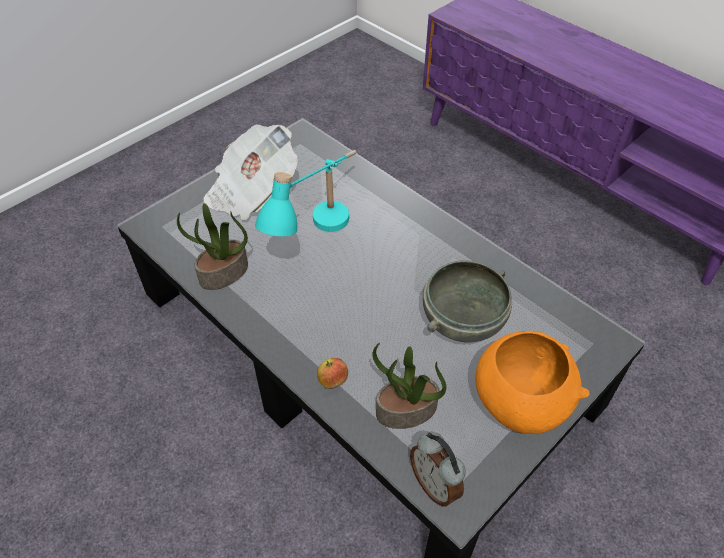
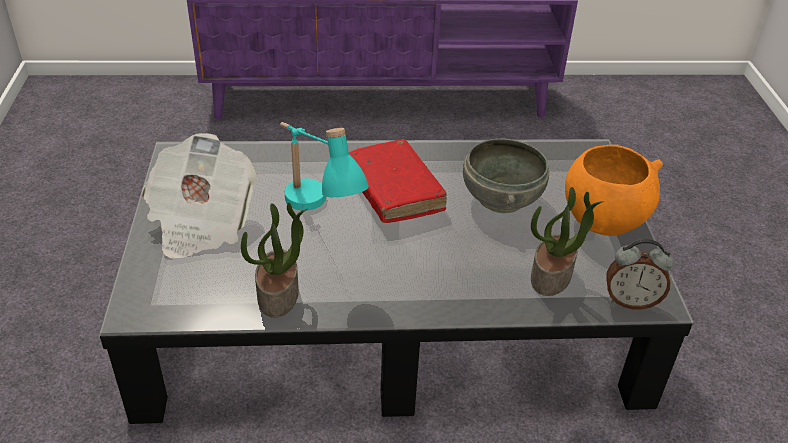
camera: 50 degrees left, 10 degrees down
apple [317,358,348,389] -> none
none -> red book [349,139,447,223]

